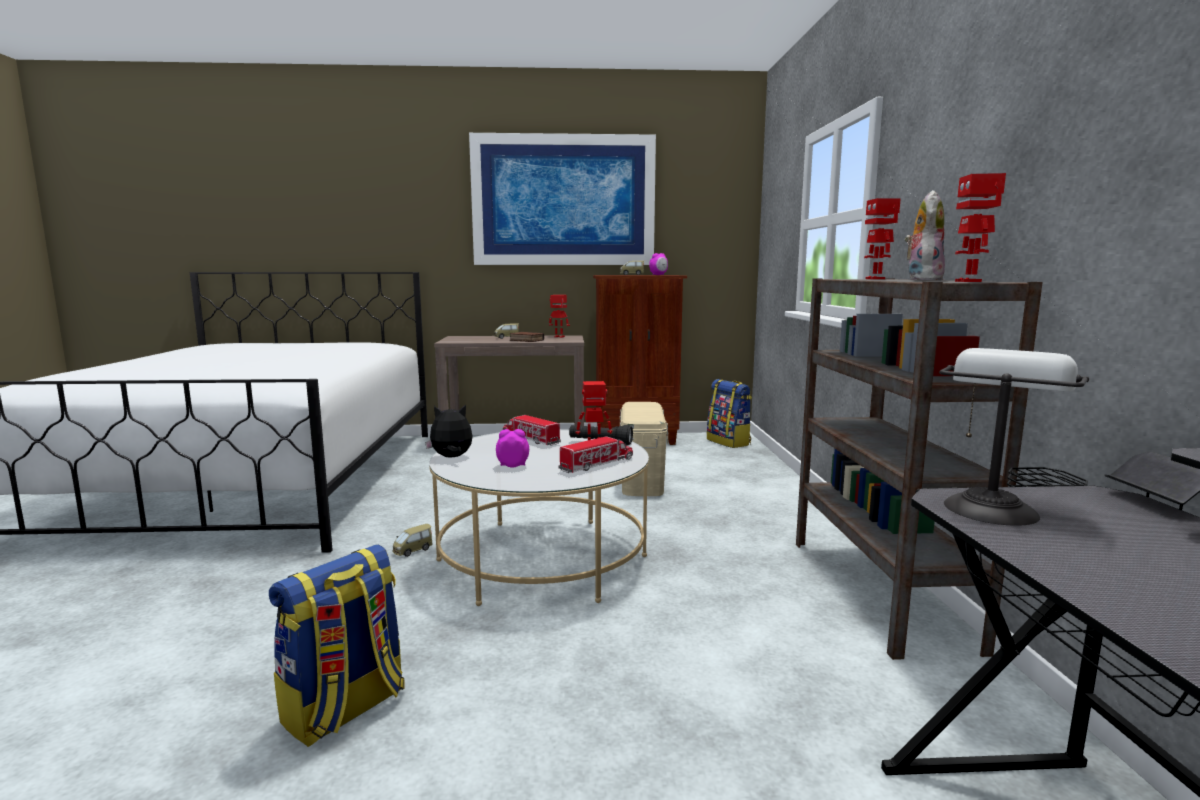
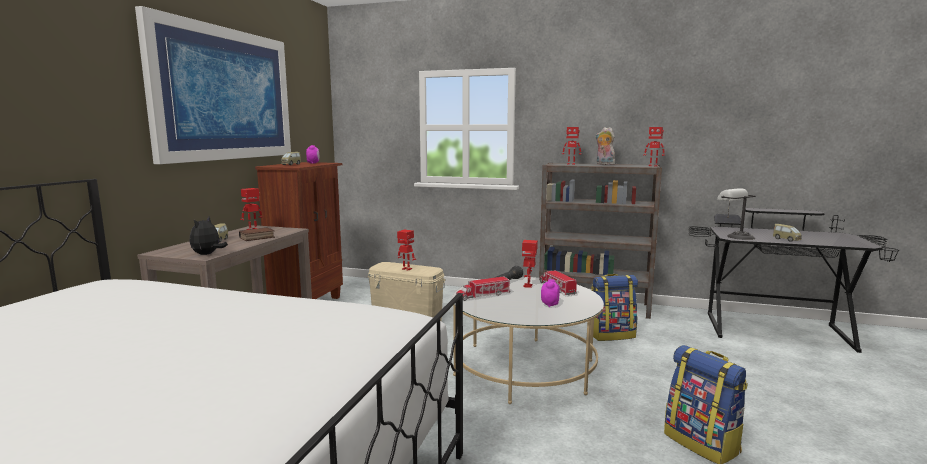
camera: 70 degrees left, 0 degrees up
toy car [392,524,432,557] -> toy car moved to [773,224,802,242]
plush toy [425,405,473,457] -> plush toy moved to [190,217,228,255]
backpack [707,379,752,448] -> backpack moved to [591,274,638,341]
none -> toy robot [397,230,416,271]

